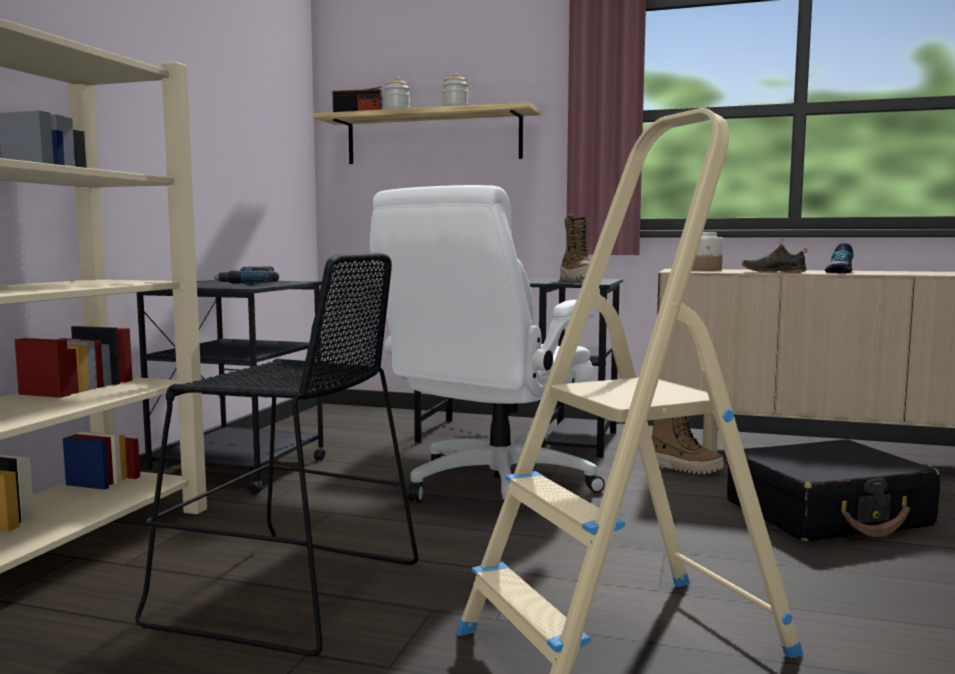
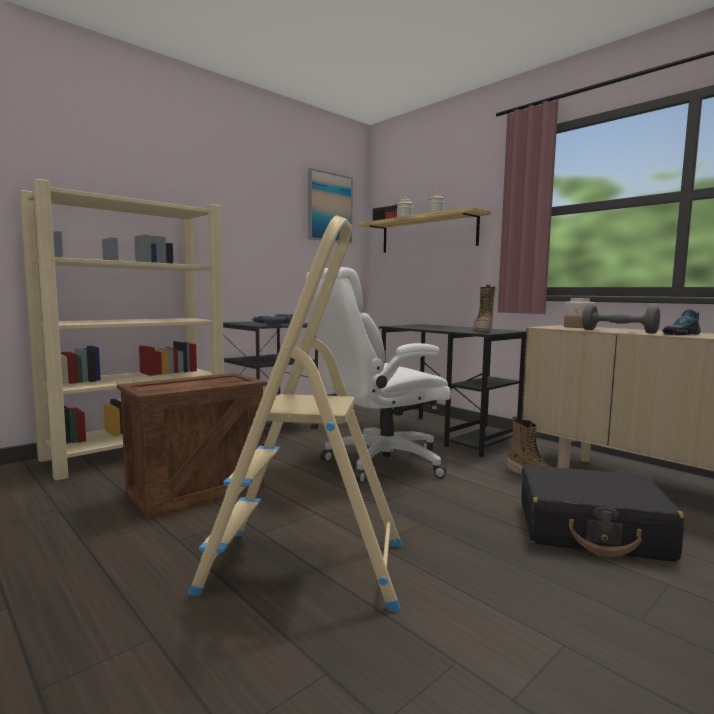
camera: 30 degrees right, 0 degrees up
black stool [135,252,418,656] -> crate [117,373,267,519]
black shoe [742,239,808,273] -> grey dumbbell [582,305,660,334]
none -> picture [308,168,353,244]

